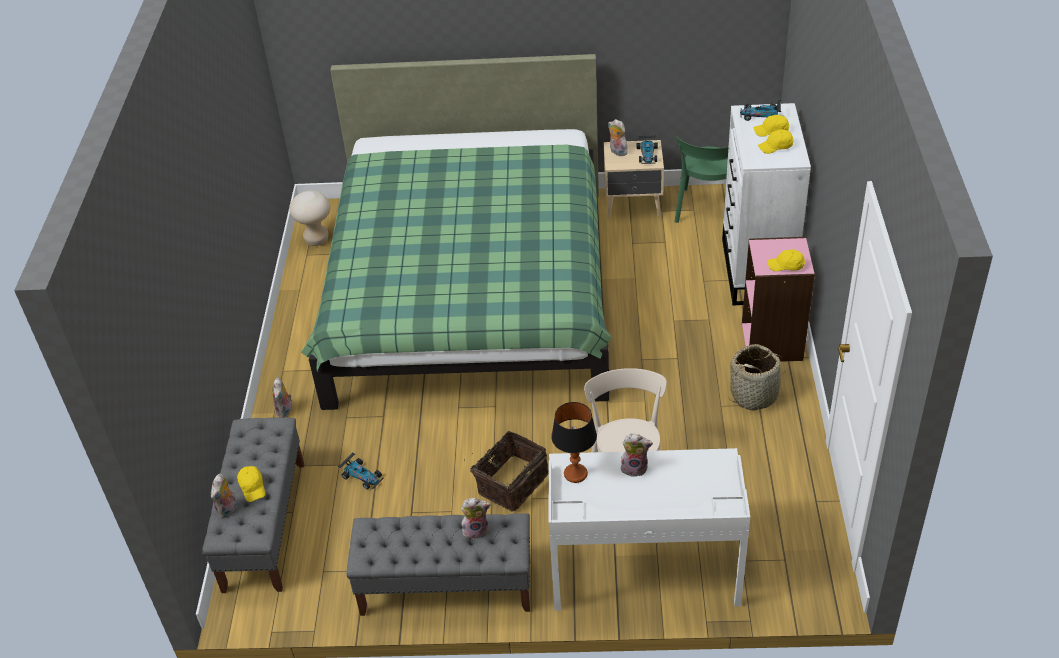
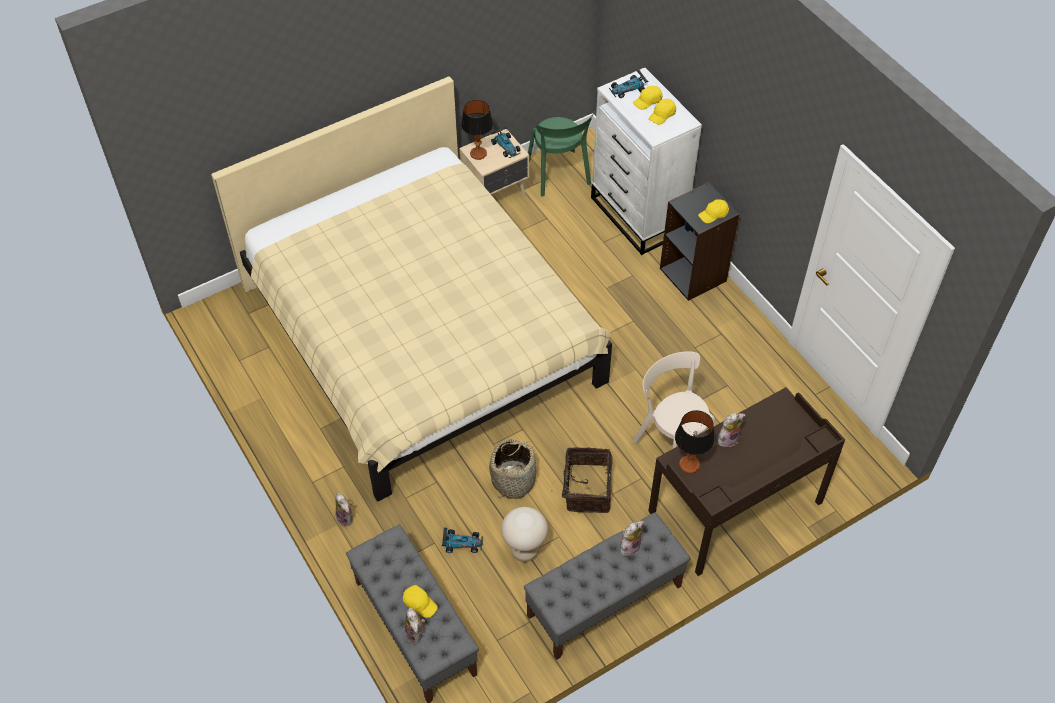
camera: 35 degrees left, 10 degrees up
beige stool [290,191,330,246] -> beige stool moved to [501,507,548,562]
green bed [301,54,612,410] -> beige bed [211,76,612,502]
white desk [548,448,750,611] -> brown desk [648,387,845,576]
plush toy [608,119,628,156] -> table lamp [461,100,493,160]
basket [729,344,787,411] -> basket moved to [489,439,536,499]
pink bookcase [742,237,815,362] -> black bookcase [660,182,740,301]

